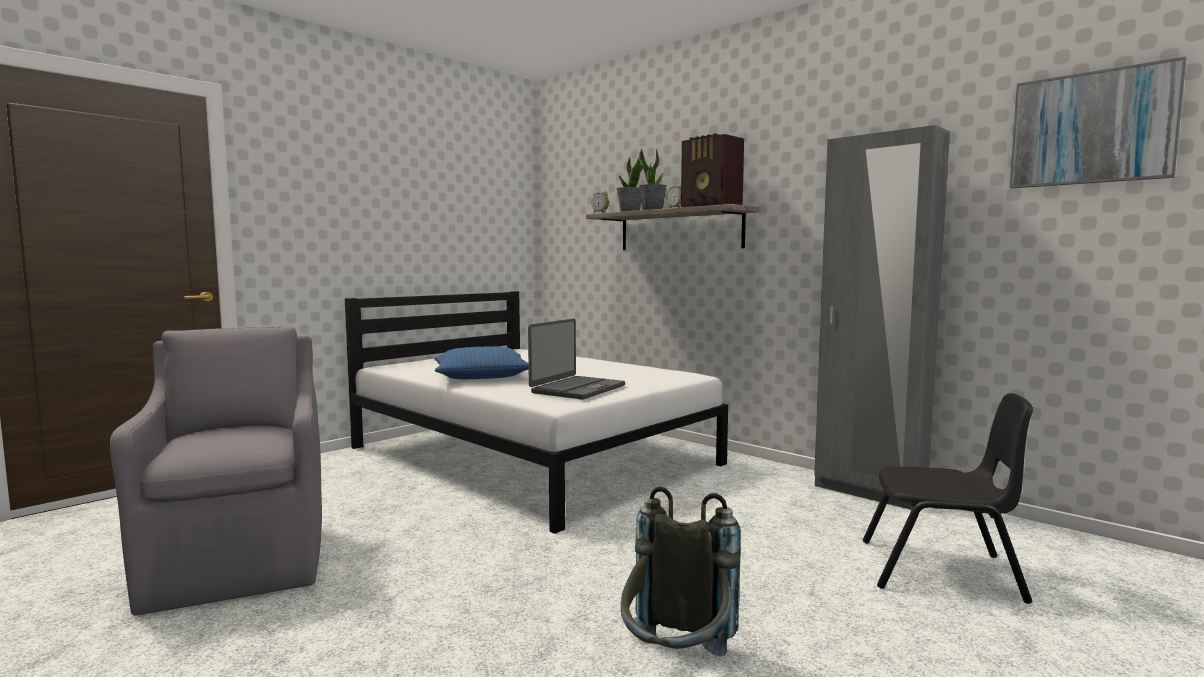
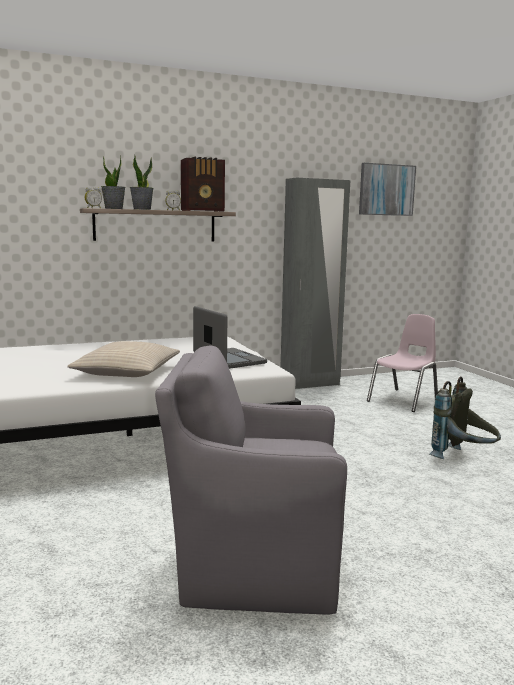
camera: 65 degrees left, 5 degrees up
blue pillow [434,346,529,379] -> beige pillow [67,341,180,377]
black chair [863,393,1033,604] -> pink chair [367,314,438,412]

